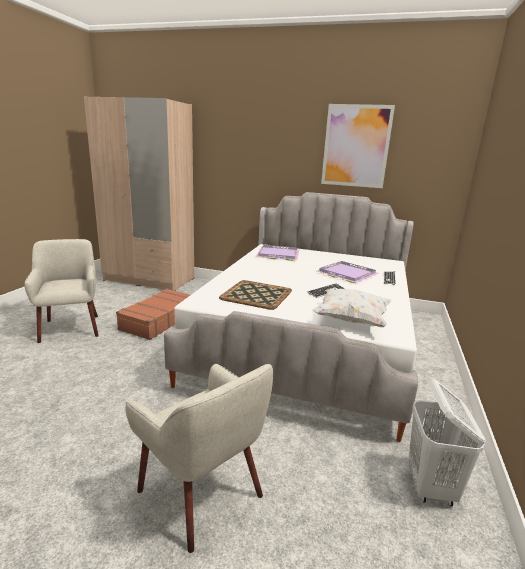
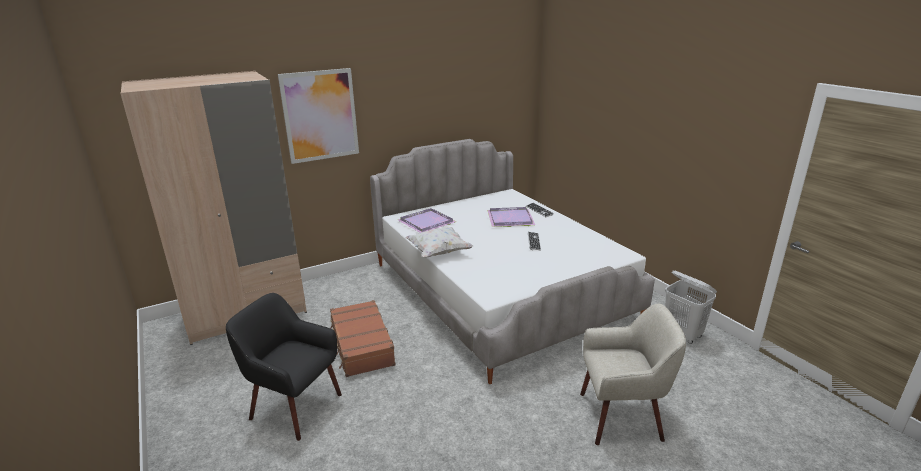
camera: 45 degrees left, 5 degrees up
beige armchair [24,239,99,343] -> black armchair [226,293,342,441]
tray [219,280,292,310] -> none
white pillow [312,289,391,327] -> white pillow moved to [405,227,474,258]
picture [321,104,395,188] -> picture moved to [278,68,359,164]

